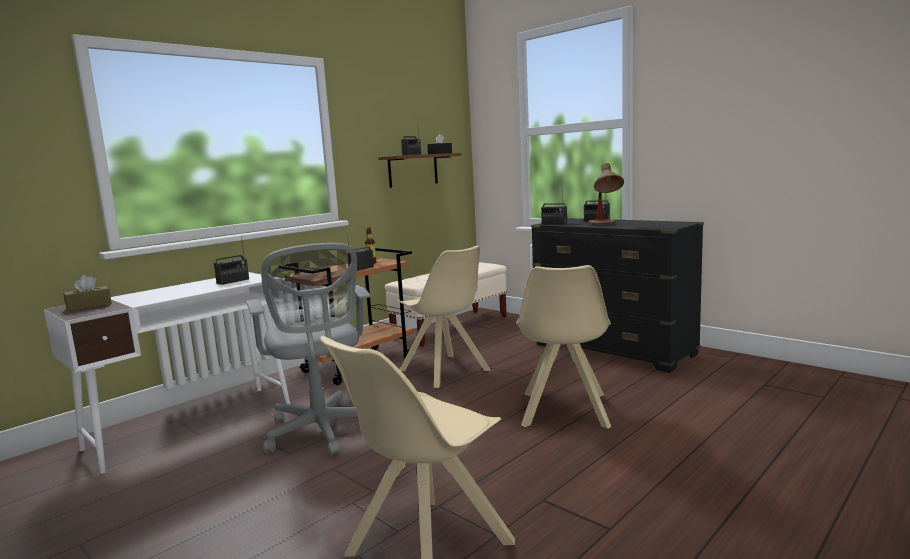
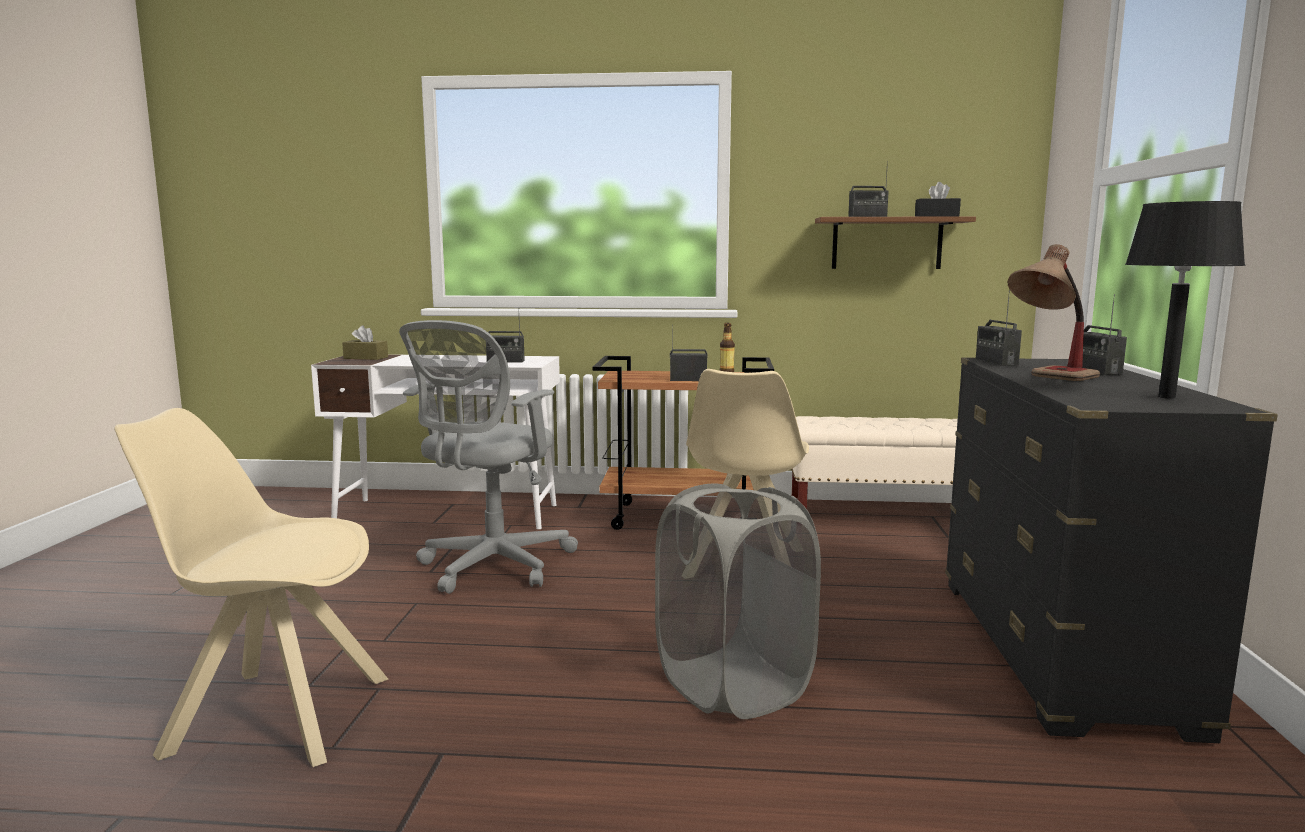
camera: 50 degrees right, 0 degrees up
beige chair [516,265,611,429] -> grey laundry basket [655,483,821,719]
none -> black table lamp [1125,201,1245,399]

